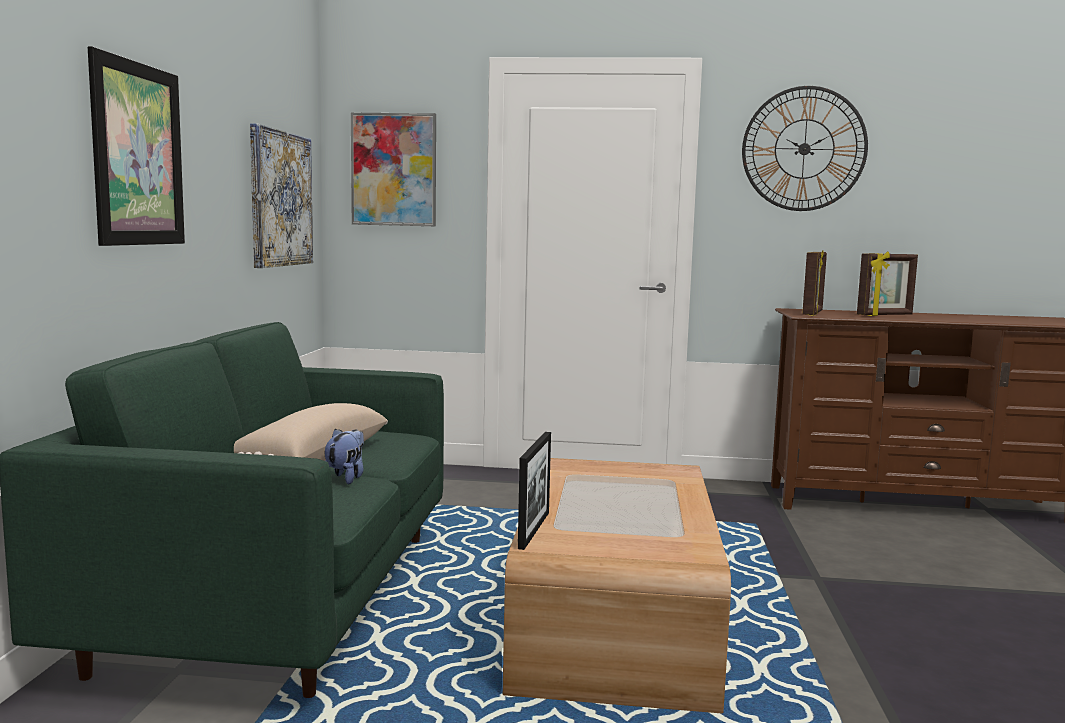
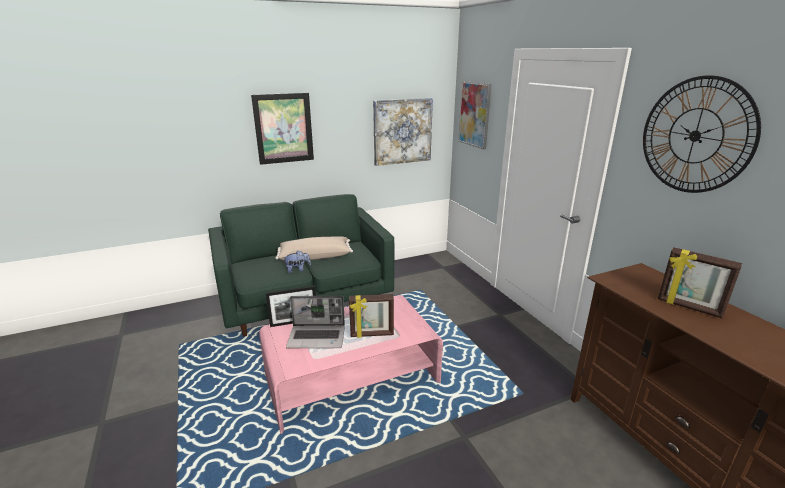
camera: 60 degrees right, 15 degrees up
brown coffee table [503,458,731,714] -> pink coffee table [259,295,443,434]
picture frame [802,250,827,315] -> picture frame moved to [349,294,394,338]
none -> laptop [286,296,345,348]

